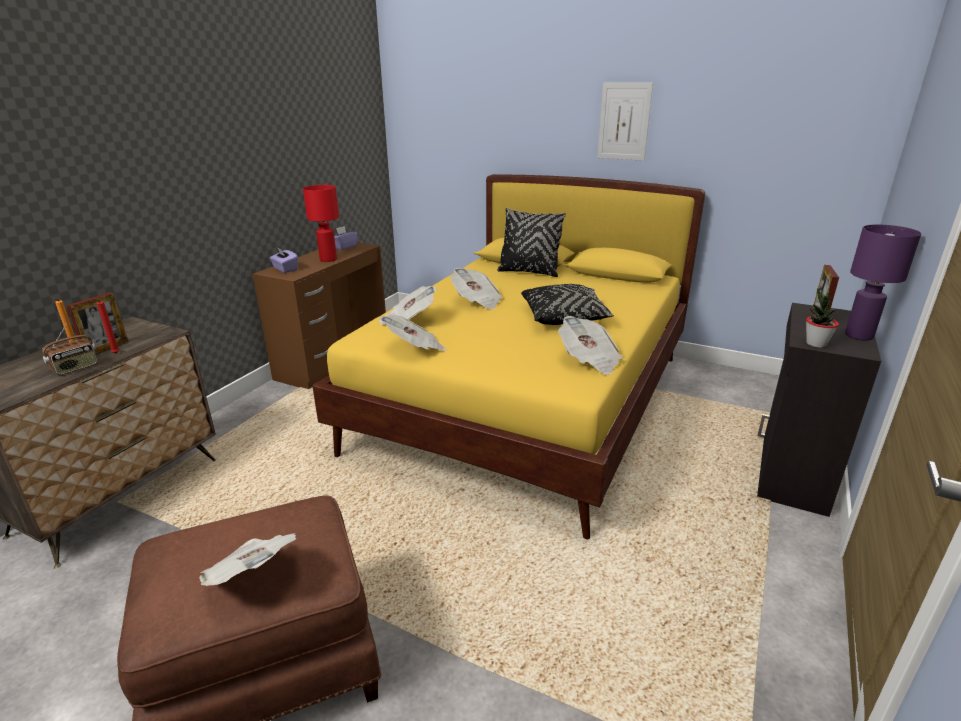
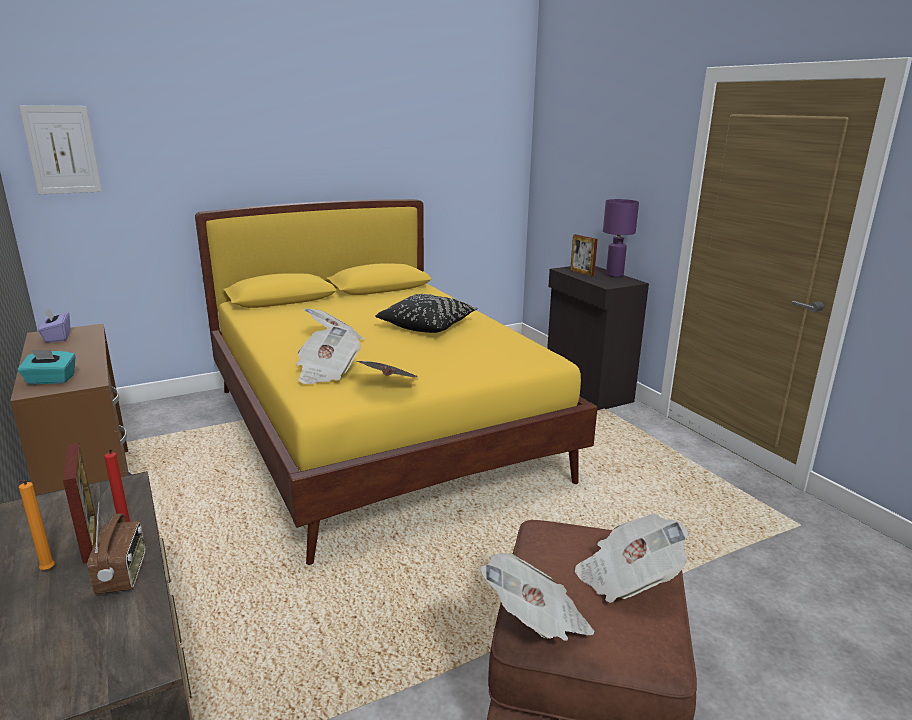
camera: 55 degrees left, 5 degrees down
purple tissue box [270,247,298,273] -> turquoise tissue box [18,350,75,385]
red table lamp [303,185,339,262] -> none
black pillow [497,208,566,277] -> none
newspaper [558,316,623,375] -> newspaper moved to [480,553,594,641]
picture [597,82,653,161] -> picture moved to [19,105,102,194]
potted plant [806,288,839,348] -> none

